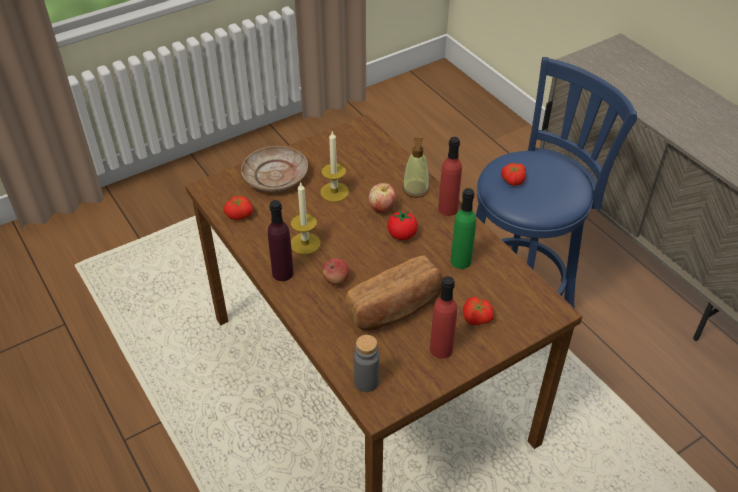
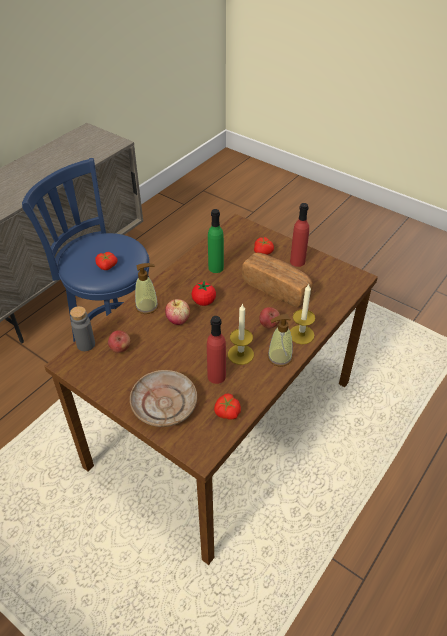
camera: 110 degrees left, 0 degrees up
purple bottle [268,200,293,281] -> soap dispenser [268,314,293,367]
candle [320,132,349,202] -> candle moved to [290,284,315,344]
grey bottle [354,335,379,392] -> grey bottle moved to [70,306,95,351]
red bottle [438,137,462,216] -> red bottle moved to [207,316,226,384]
none -> apple [108,330,130,353]

